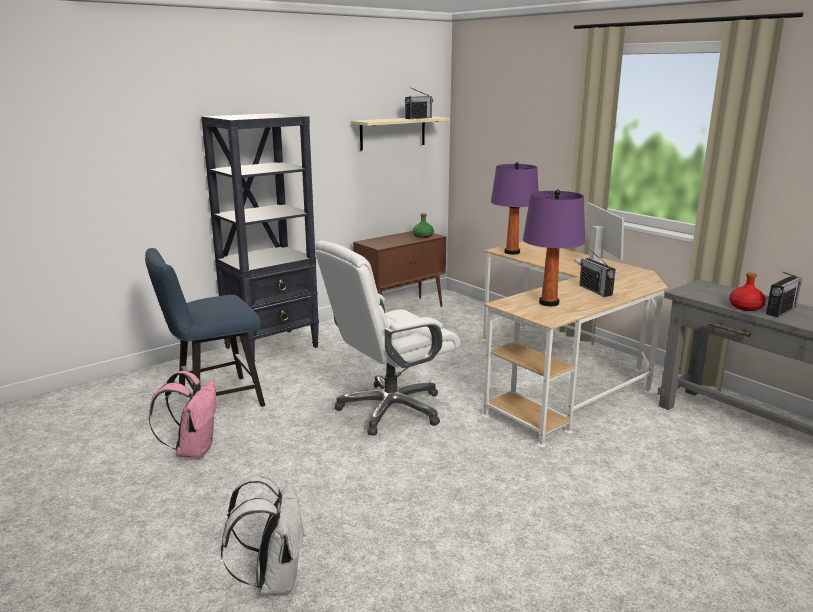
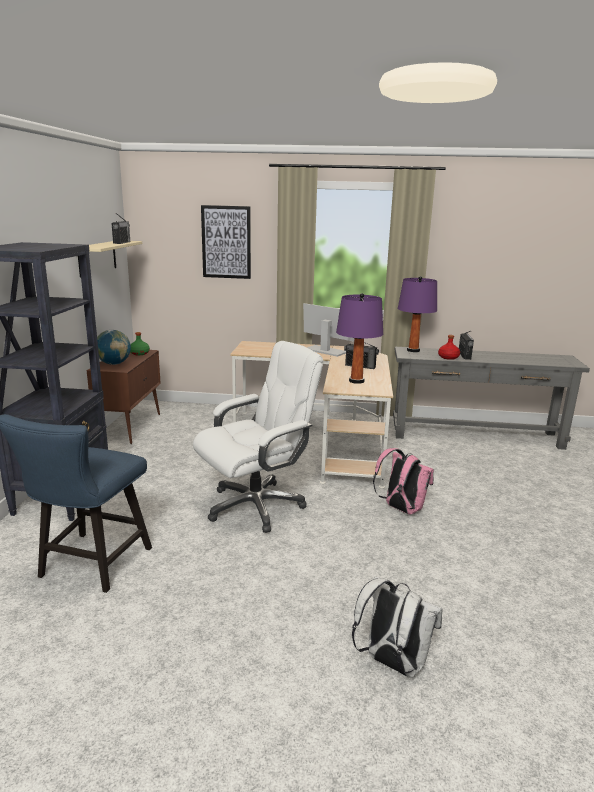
camera: 45 degrees left, 0 degrees up
pink backpack [149,371,217,459] -> pink backpack moved to [373,448,434,514]
white office chair [315,241,460,436] -> white office chair turned 135 degrees counterclockwise [193,341,323,533]
purple table lamp [491,162,538,255] -> purple table lamp moved to [398,276,437,352]
none -> globe [97,330,131,365]
none -> picture [201,205,251,279]

